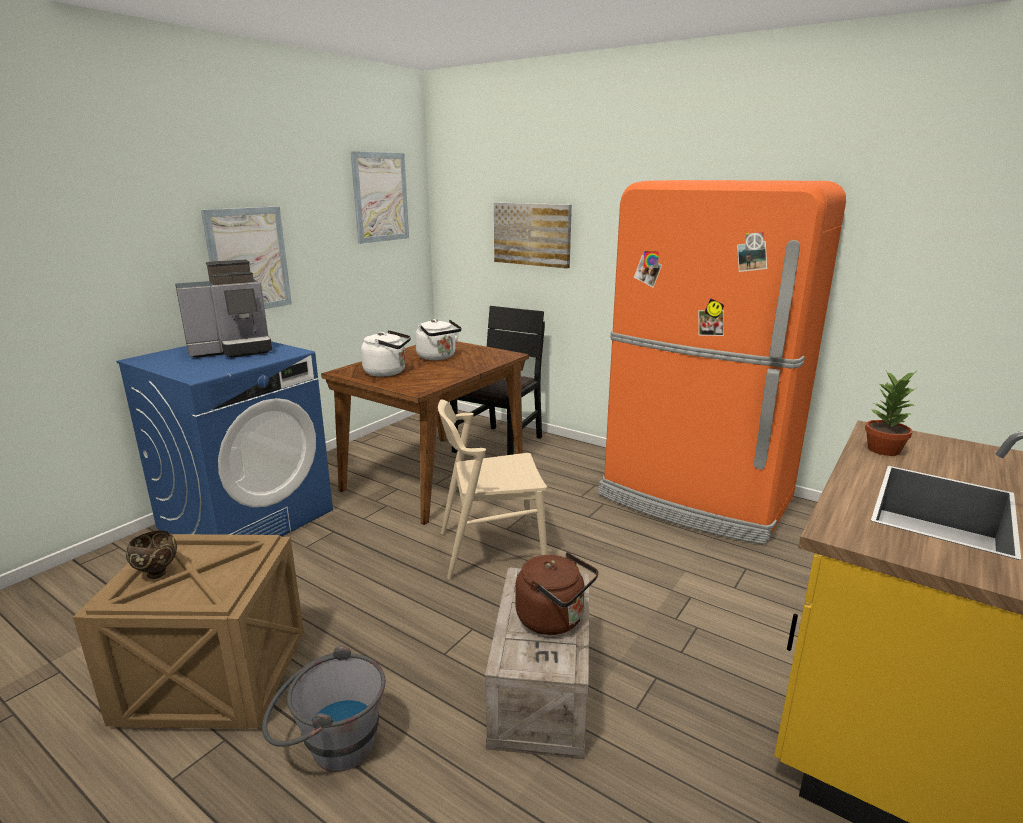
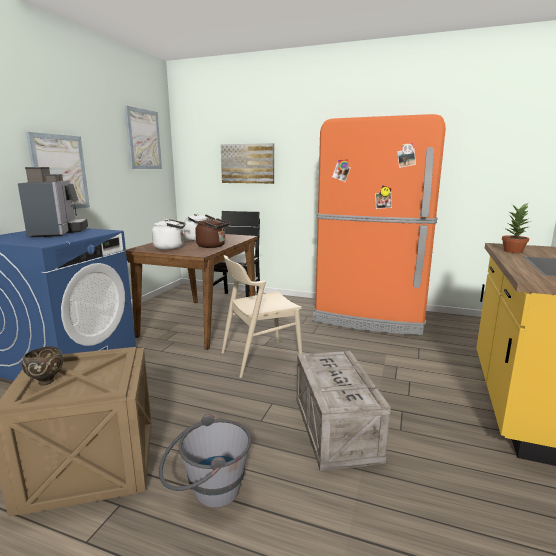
camera: 15 degrees left, 5 degrees down
coffee machine [175,260,272,358] -> coffee machine turned 60 degrees counterclockwise [18,167,88,237]
brown kettle [516,552,599,635] -> brown kettle moved to [195,218,230,248]

